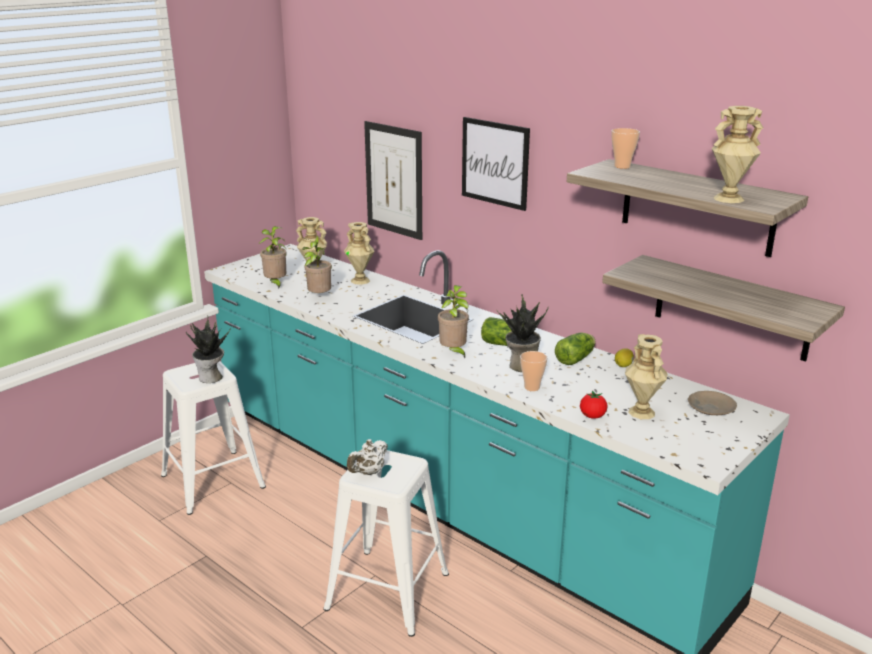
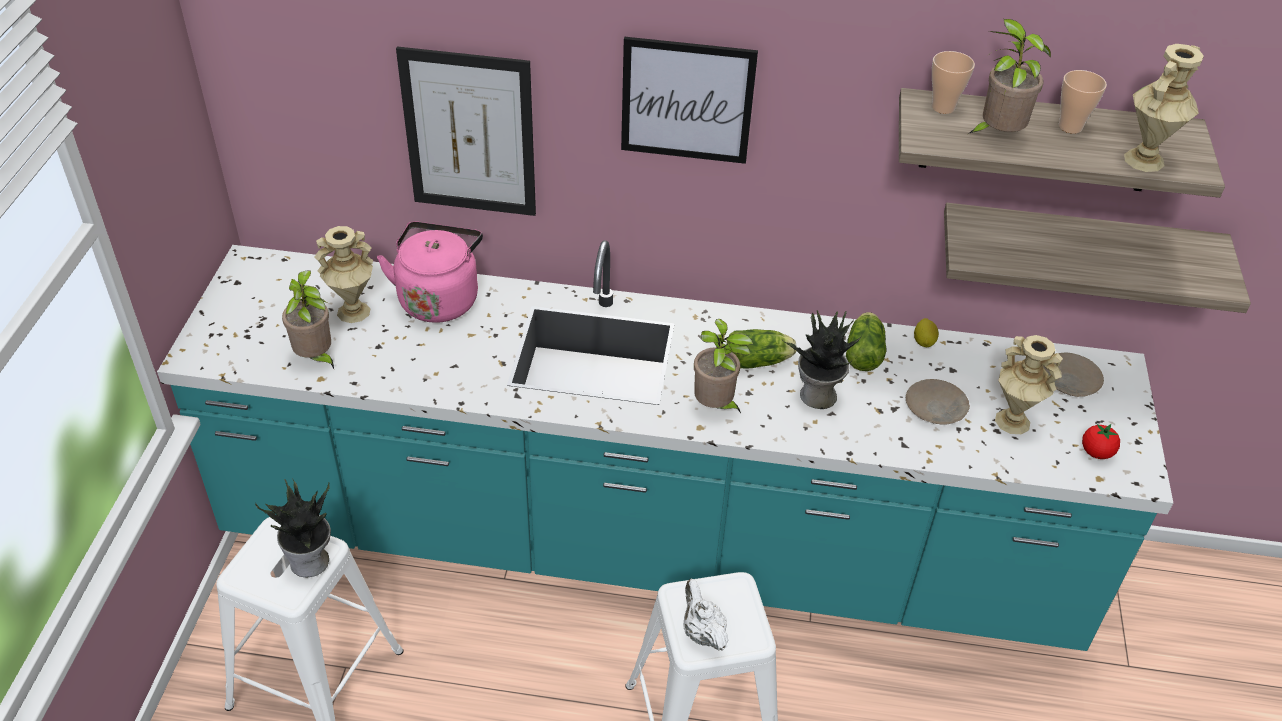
camera: 35 degrees left, 20 degrees up
potted plant [302,236,332,294] -> potted plant moved to [968,19,1051,134]
beige vase [344,222,375,285] -> pink kettle [377,221,483,323]
white teapot [347,439,388,475] -> white teapot turned 150 degrees clockwise [683,579,729,651]
cup [520,351,547,391] -> cup moved to [1059,70,1107,133]
tomato [580,391,608,419] -> tomato moved to [1082,424,1120,459]
none -> beige plate [906,379,970,425]

